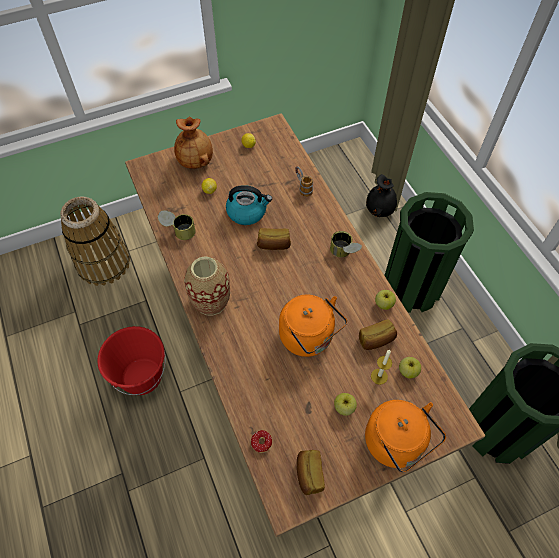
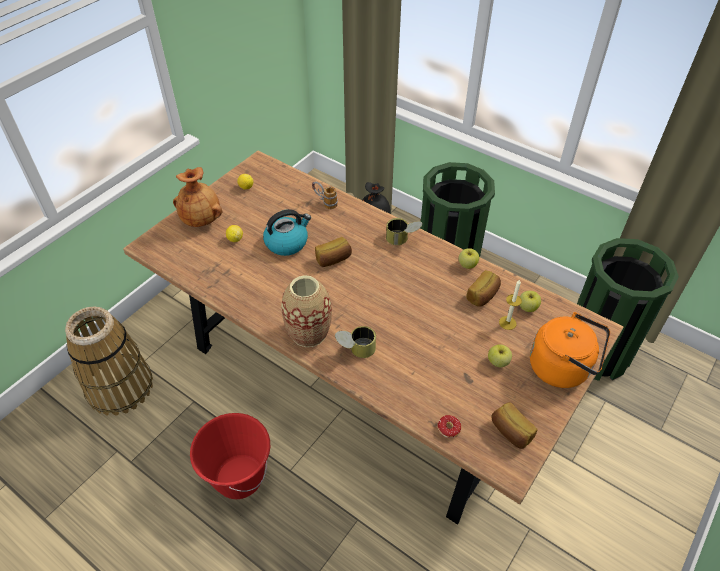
camera: 30 degrees left, 10 degrees down
can [158,210,196,240] -> can moved to [335,326,376,358]
orange kettle [279,294,347,357] -> none

